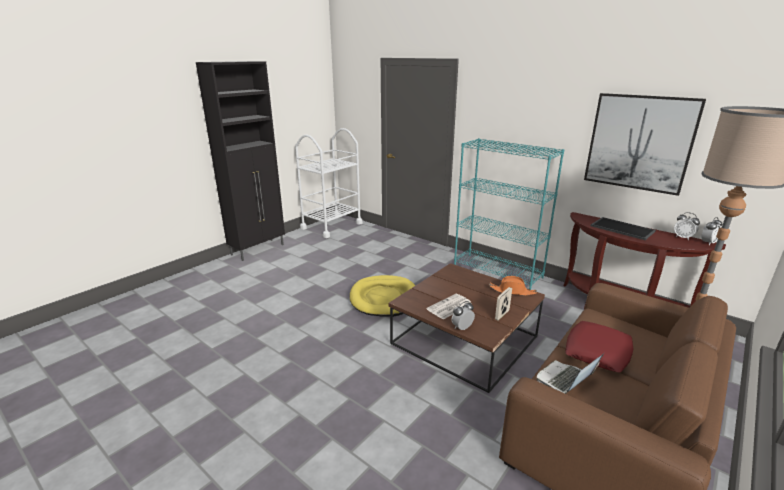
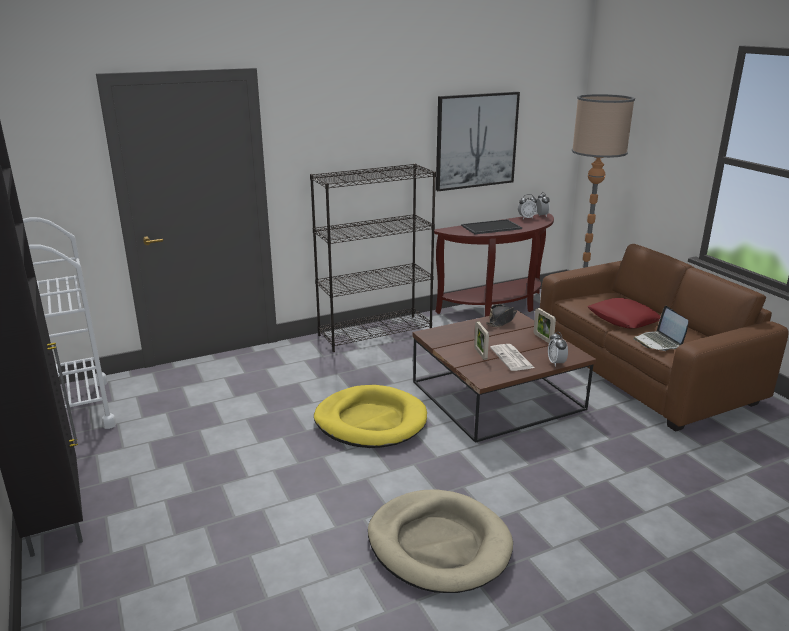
camera: 65 degrees left, 0 degrees up
turquoise bookcase [454,138,564,290] -> black bookcase [310,163,436,352]
orange hat [489,276,537,295] -> black hat [486,304,517,327]
none -> beige dog bed [368,489,513,593]
none -> picture frame [474,321,489,360]

